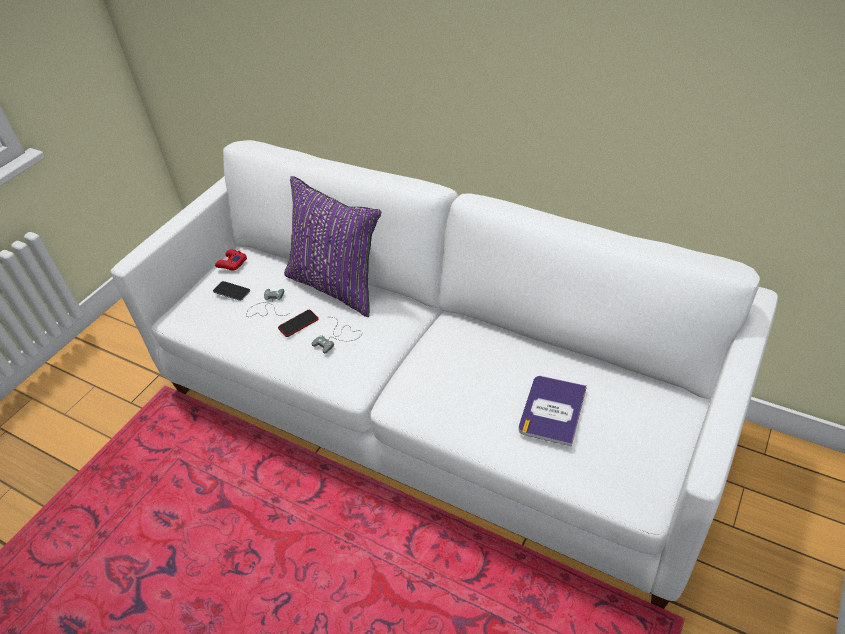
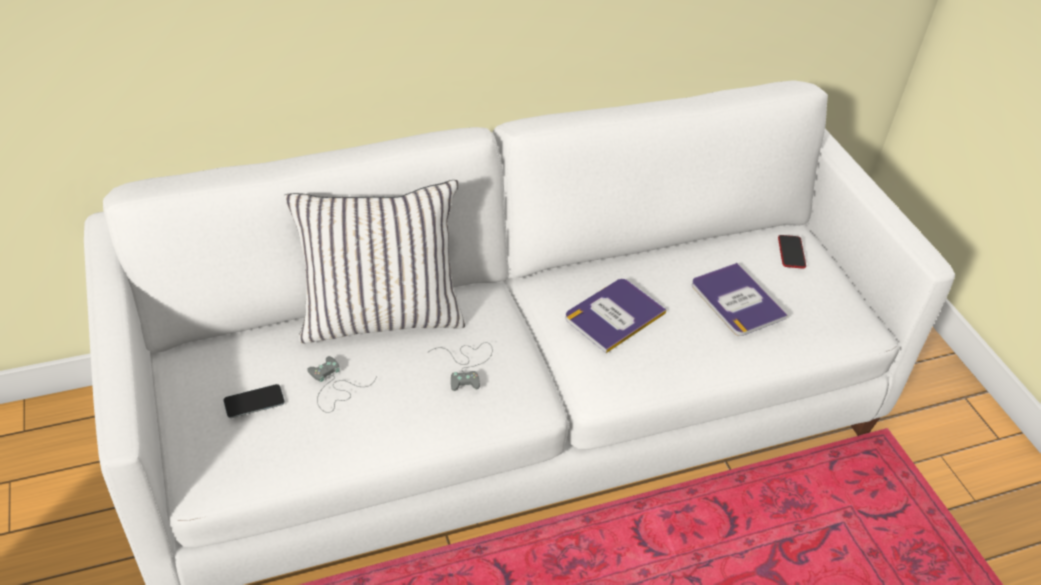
camera: 55 degrees left, 0 degrees up
red game controller [215,249,247,271] -> none
phone [278,310,318,337] -> phone moved to [778,235,806,269]
purple pillow [284,176,381,317] -> white pillow [284,180,465,343]
none -> book [565,279,666,353]

